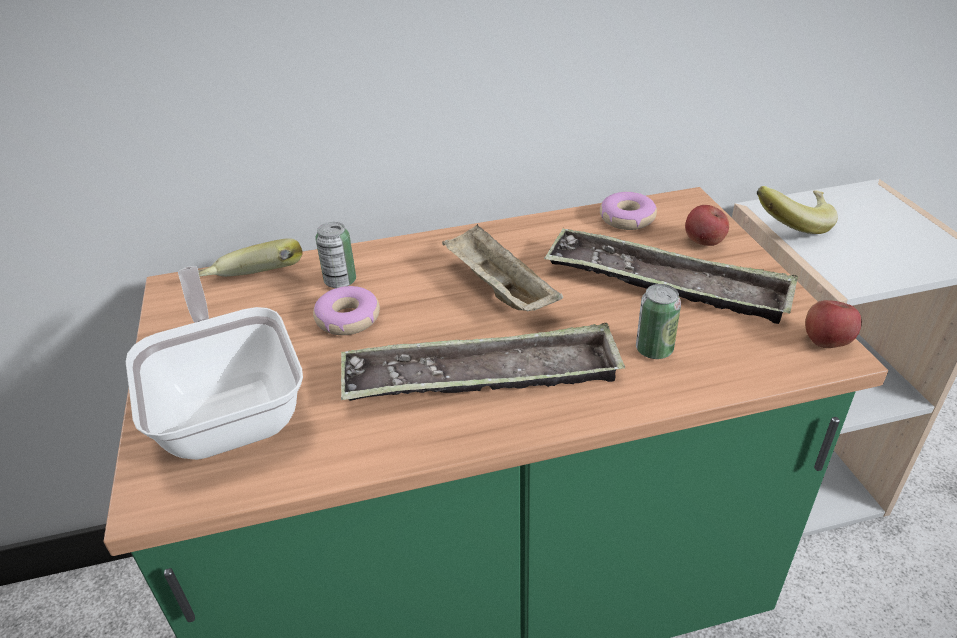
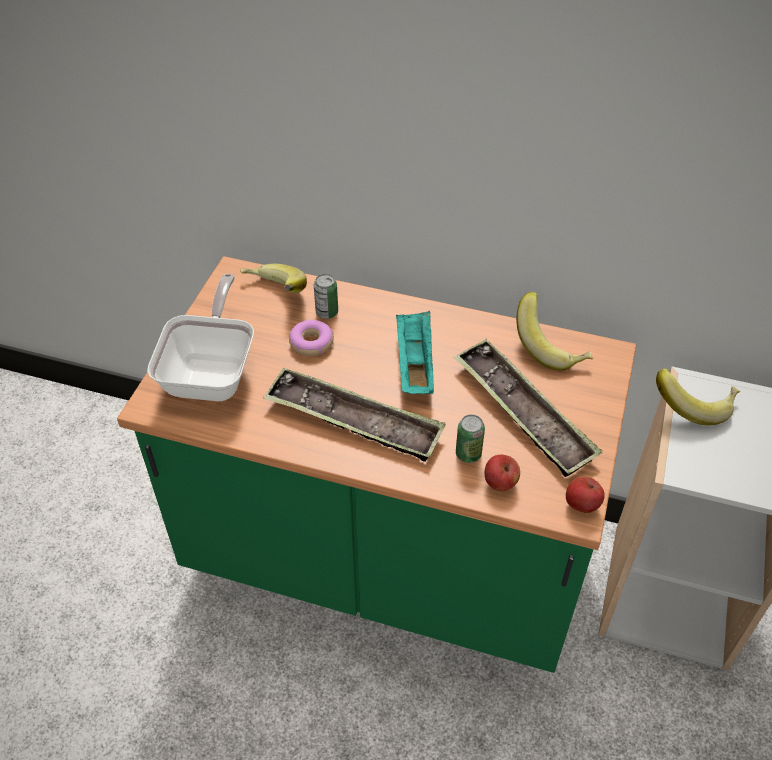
camera: 30 degrees right, 10 degrees up
beige tray [442,224,563,312] -> turquoise tray [396,311,434,394]
donut [600,192,657,230] -> banana [516,291,593,371]
apple [685,205,729,246] -> apple moved to [485,455,520,491]

